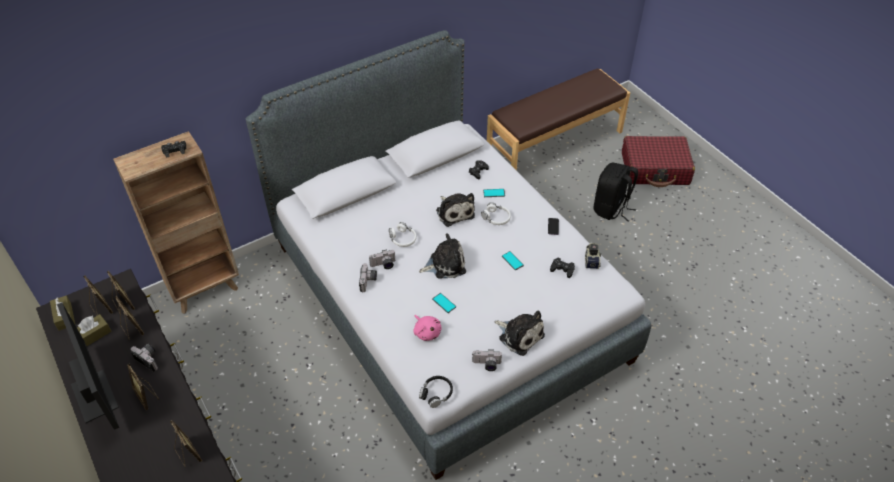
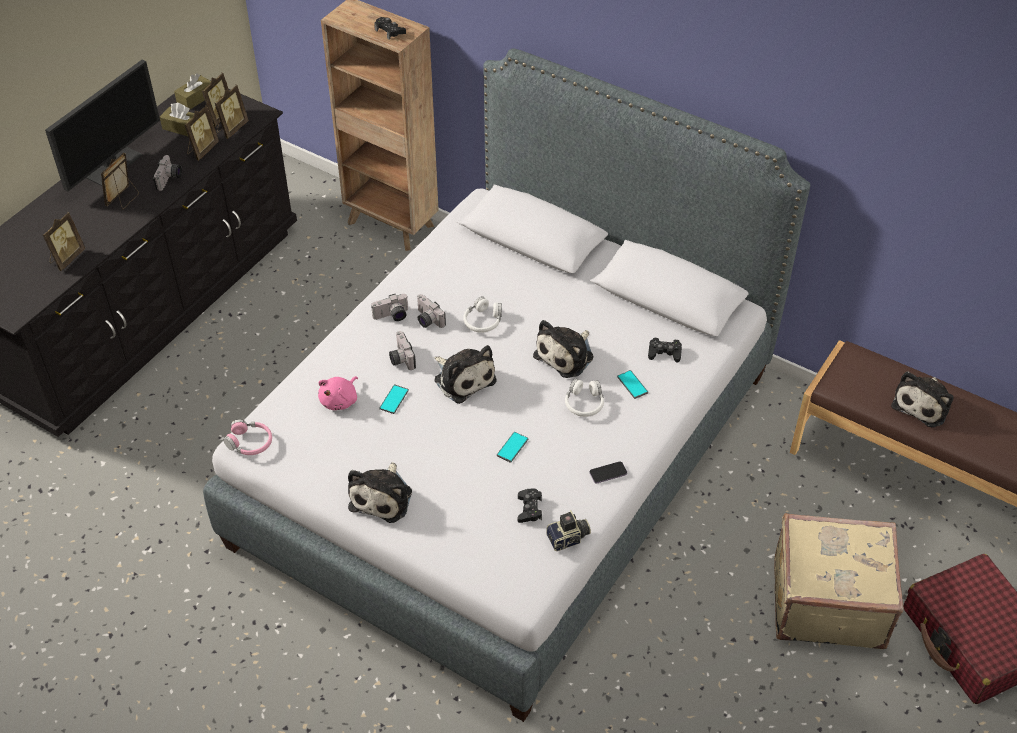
camera: 65 degrees right, 0 degrees up
black headphones [419,376,453,408] -> pink headphones [223,419,272,455]
camera [472,349,503,371] -> camera moved to [389,331,416,370]
black backpack [594,163,638,222] -> beige suitcase [774,513,904,649]
none -> plush toy [891,371,954,427]

